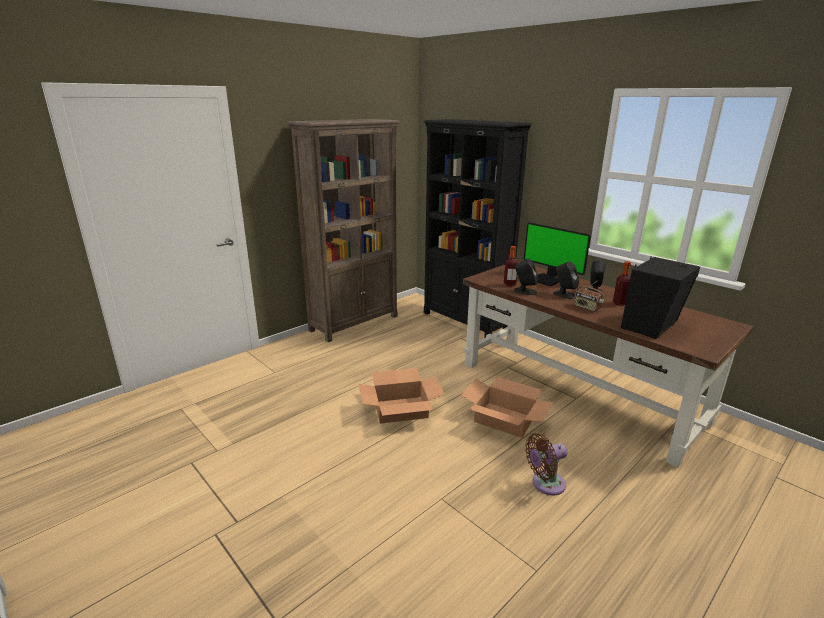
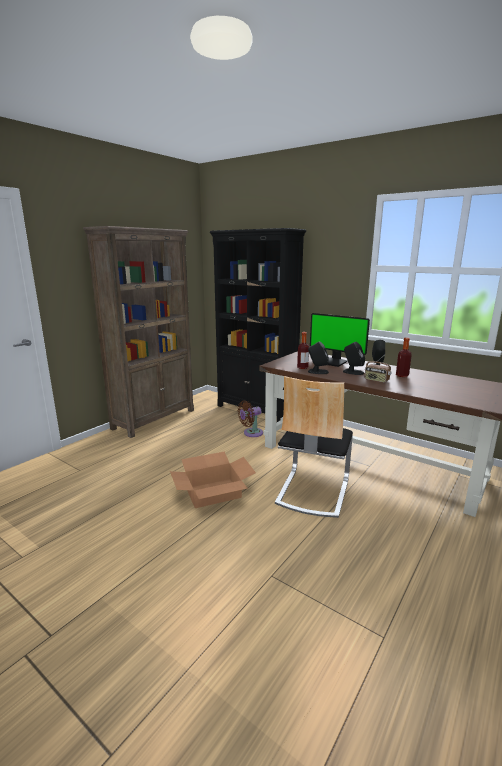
camera: 10 degrees left, 5 degrees down
cardboard box [461,377,553,438] -> chair [275,376,353,518]
brown fan [525,433,568,495] -> brown fan moved to [238,401,263,437]
black speaker [621,256,700,339] -> none

